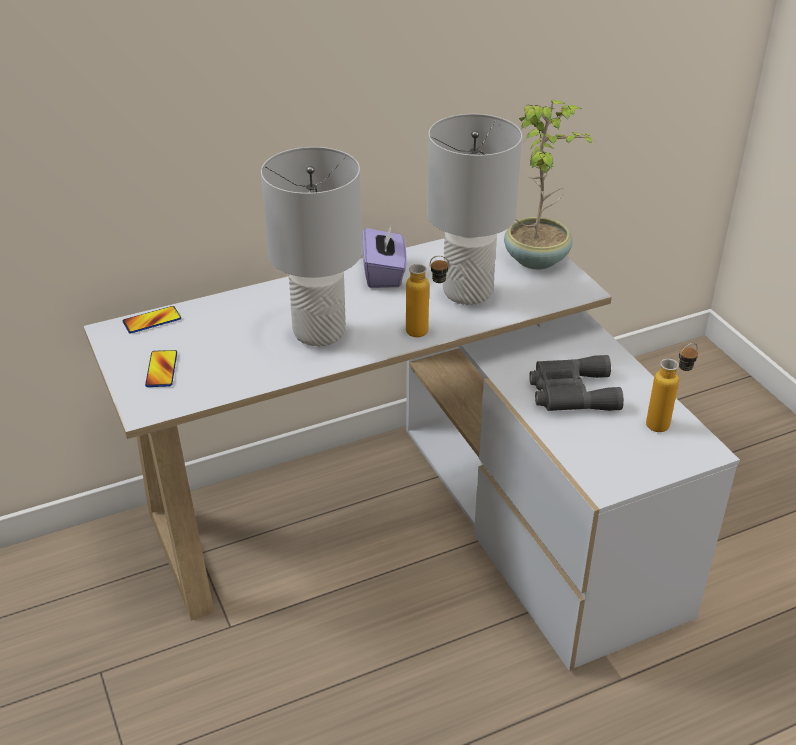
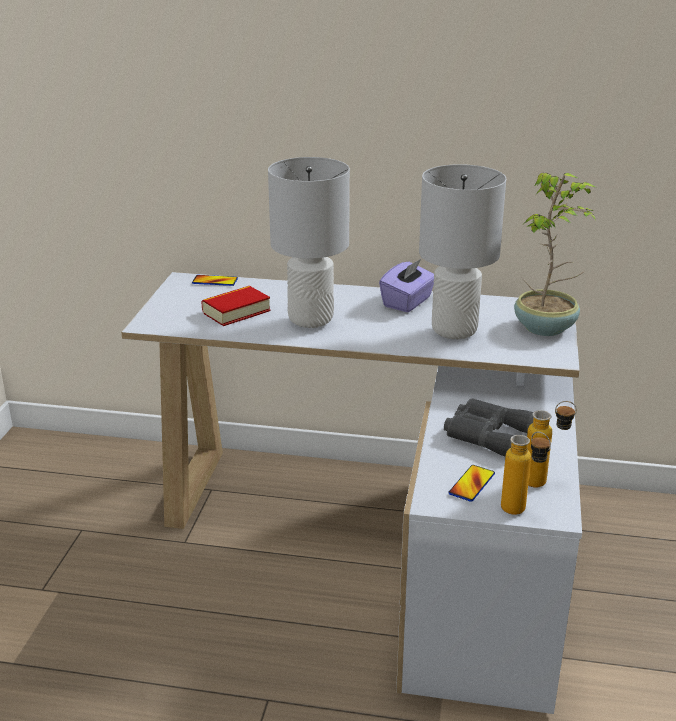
camera: 35 degrees right, 10 degrees down
phone [145,350,177,387] -> phone moved to [449,465,495,502]
bottle [406,255,450,337] -> bottle moved to [501,431,551,515]
none -> book [201,286,271,326]

